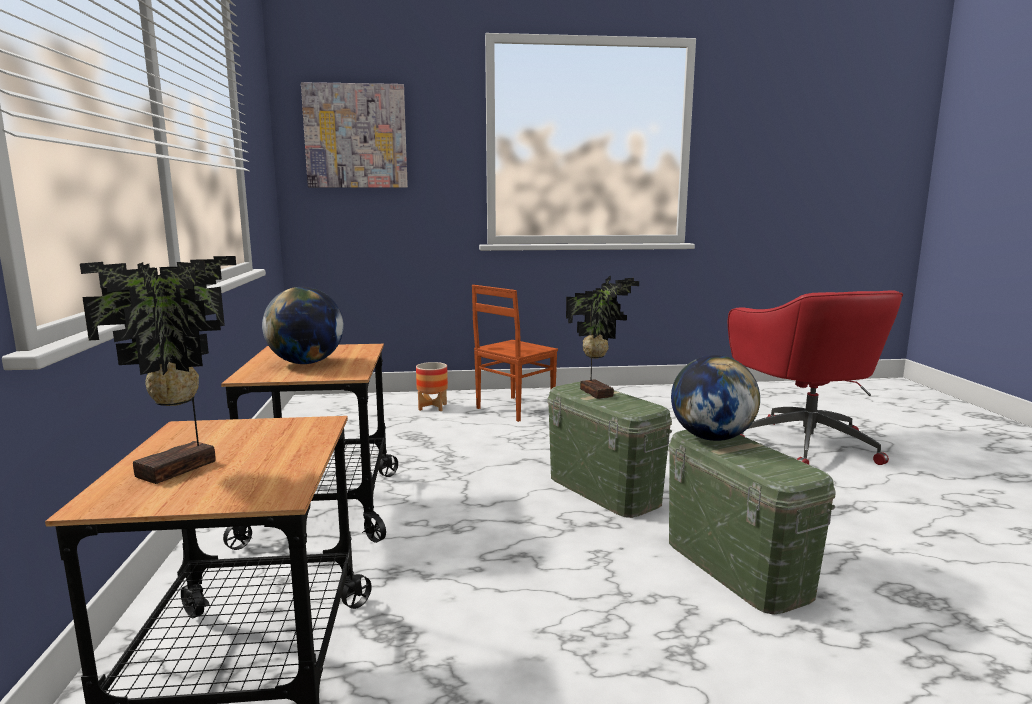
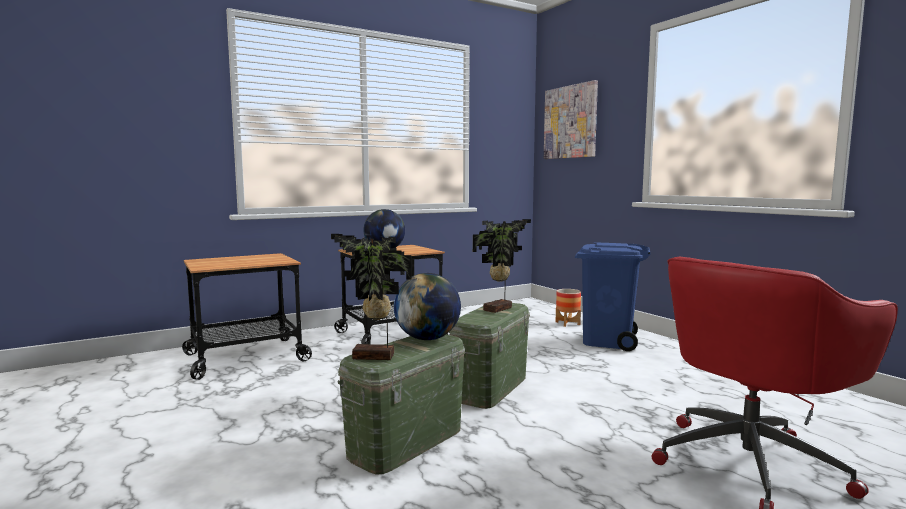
camera: 65 degrees right, 5 degrees down
potted plant [80,256,236,484] -> potted plant moved to [331,234,412,360]
brown chair [472,285,558,422] -> blue trash can [575,243,651,351]

